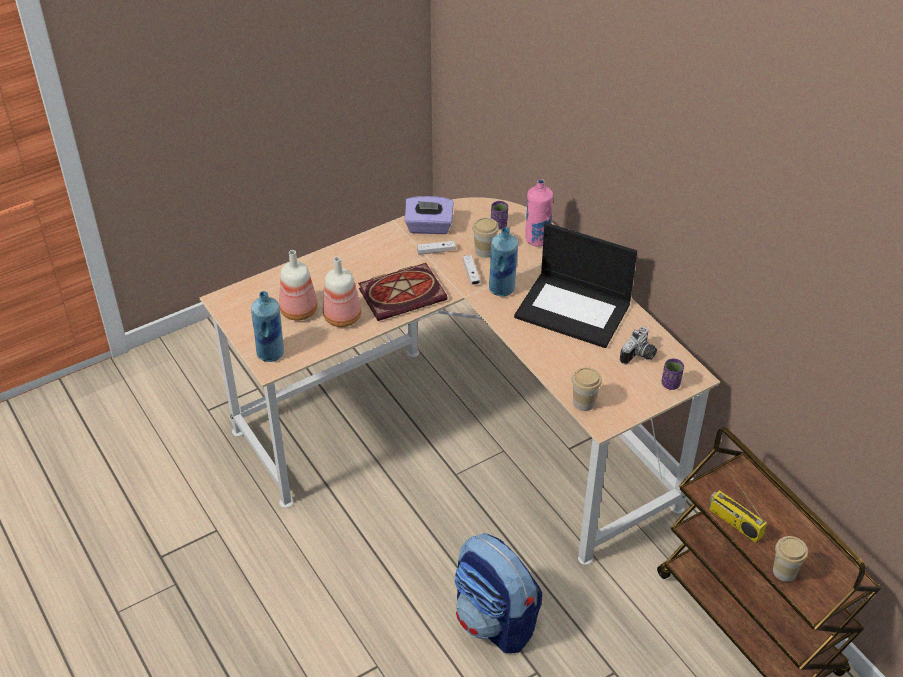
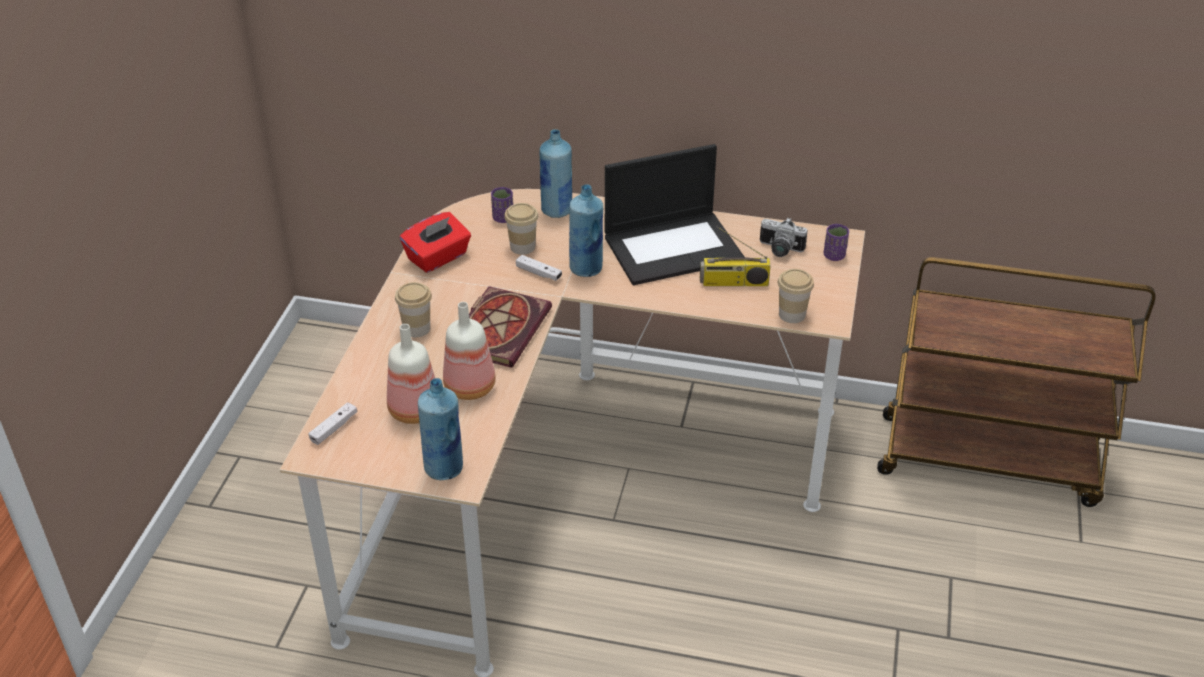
camera: 45 degrees left, 5 degrees down
purple tissue box [405,196,454,234] -> red tissue box [400,212,471,273]
white game controller [417,241,456,255] -> white game controller moved to [308,402,357,445]
backpack [455,533,542,653] -> none
pink bottle [525,179,553,247] -> blue bottle [540,129,572,218]
camera [620,326,657,365] -> camera turned 120 degrees clockwise [760,218,807,257]
radio [709,474,767,543] -> radio moved to [700,226,771,286]
cup [773,536,808,582] -> cup moved to [395,282,432,337]

